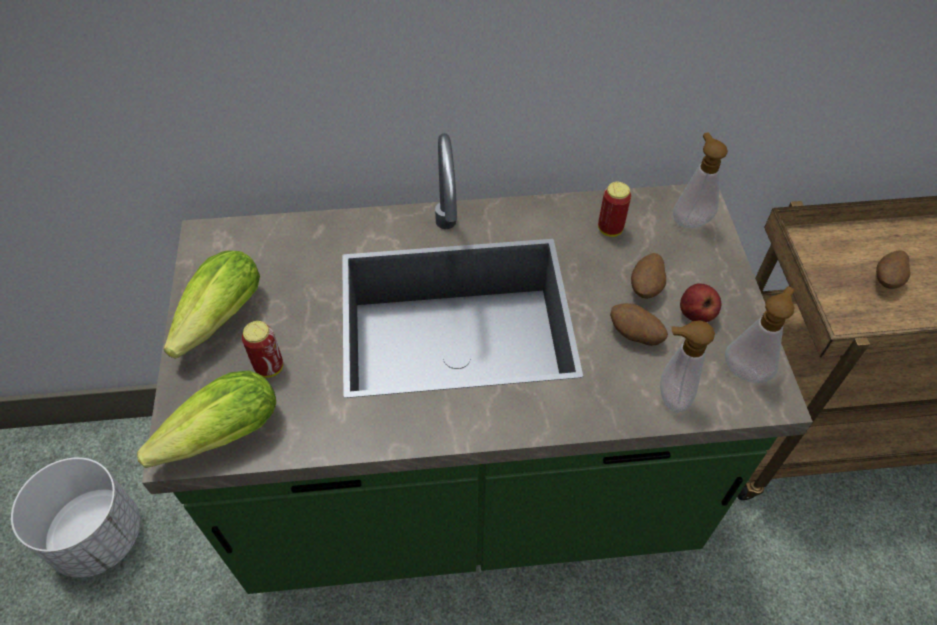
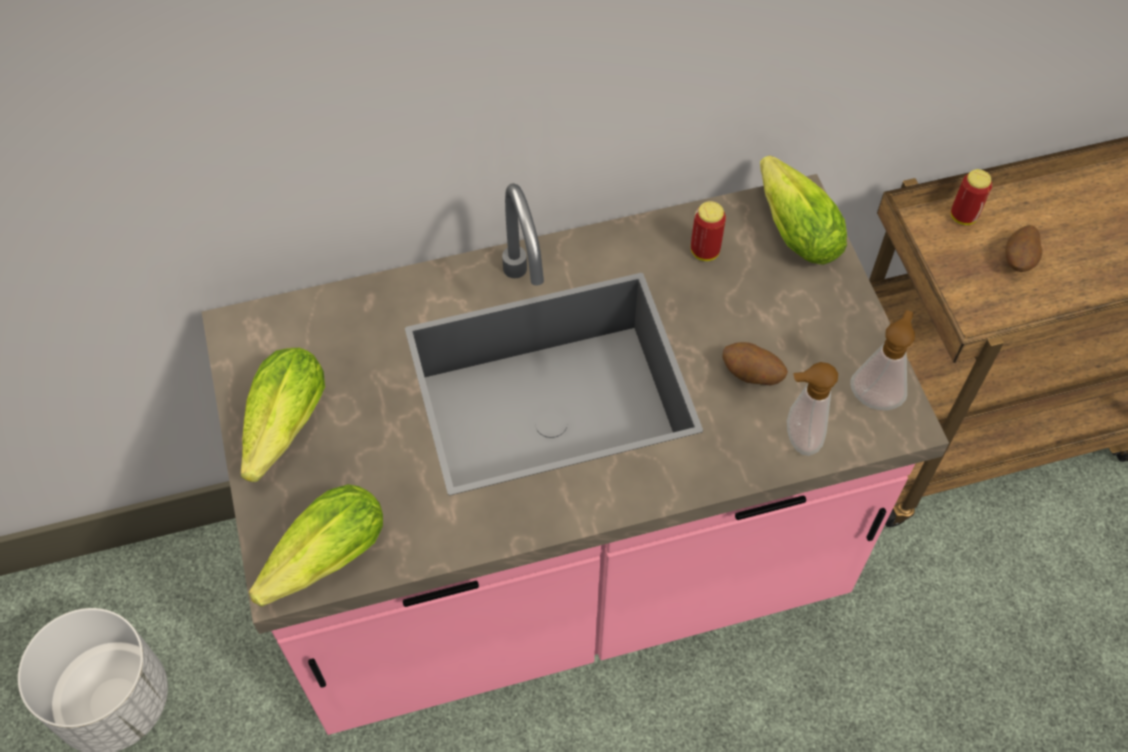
camera: 10 degrees left, 5 degrees up
green counter [142,133,813,594] -> pink counter [202,174,949,735]
can [242,321,283,378] -> can moved to [951,169,992,225]
potato [631,253,666,299] -> none
soap dispenser [673,132,728,228] -> lettuce [760,155,847,265]
apple [680,283,721,322] -> none

